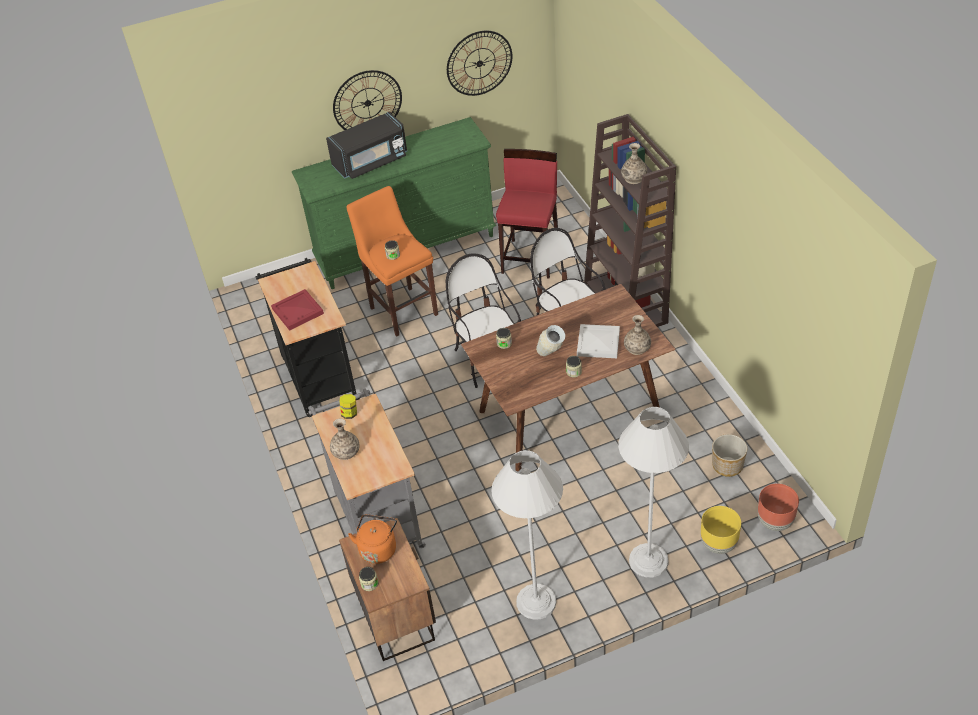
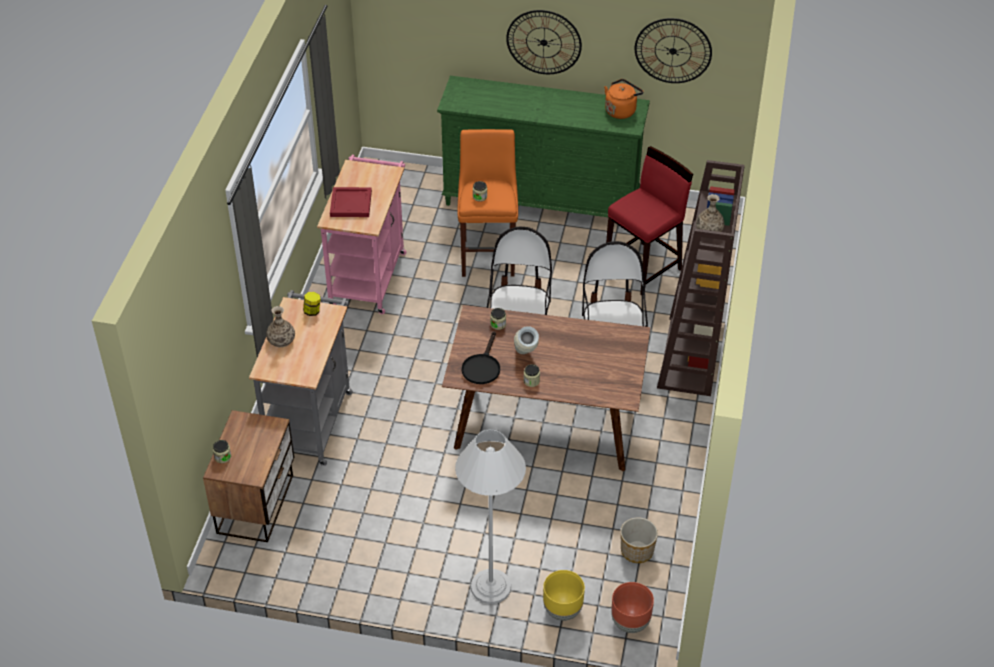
camera: 30 degrees right, 0 degrees up
black cart [256,258,360,417] -> pink cart [317,155,407,314]
black microwave [326,112,407,179] -> none
orange kettle [348,514,397,564] -> orange kettle moved to [604,79,644,119]
white floor lamp [491,450,563,620] -> none
white tray [577,324,620,358] -> none
vase [624,315,651,355] -> none
none -> black frying pan [462,331,500,384]

